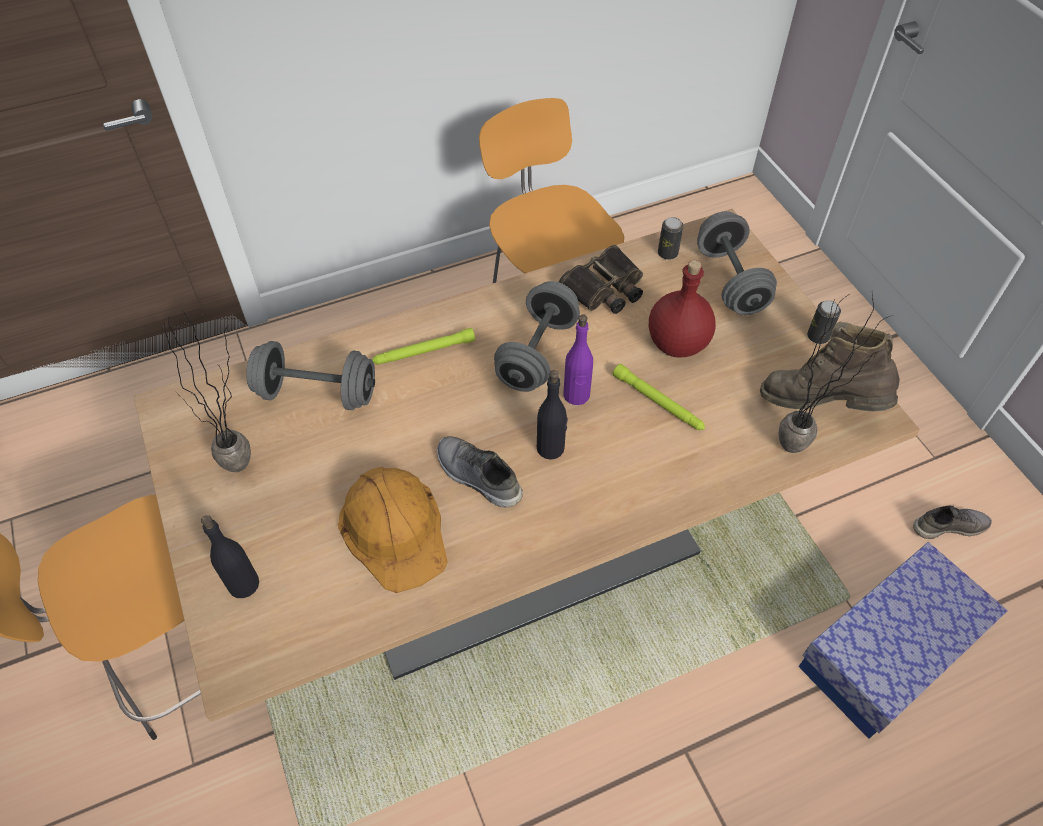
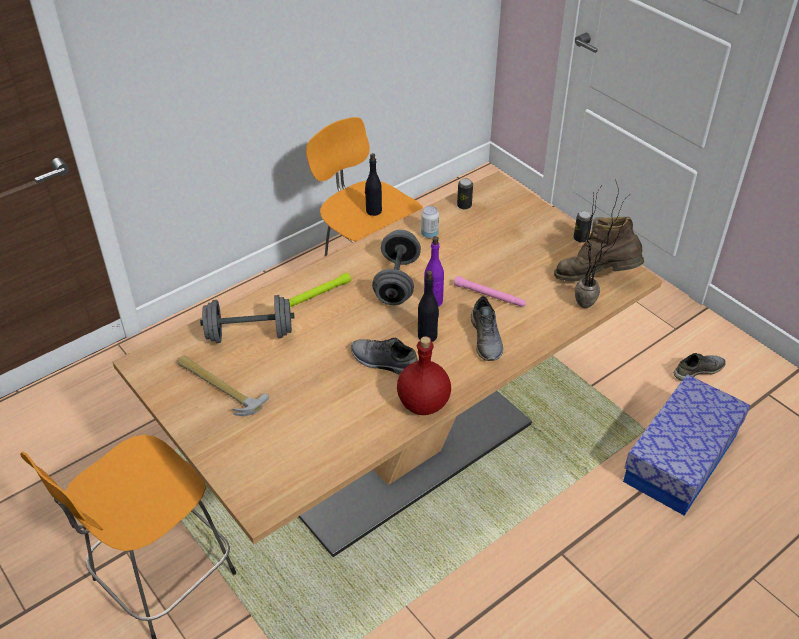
camera: 15 degrees left, 10 degrees down
potted plant [165,309,251,472] -> hammer [178,356,269,416]
black bottle [201,515,259,598] -> black bottle moved to [365,153,382,216]
orange hard hat [338,467,448,593] -> none
binoculars [559,244,643,314] -> can [421,206,439,238]
green flashlight [612,364,705,430] -> pink flashlight [454,276,526,306]
red bottle [649,260,716,358] -> red bottle moved to [397,336,451,415]
grey dumbbell [697,211,777,315] -> none
none -> grey shoe [471,296,503,361]

